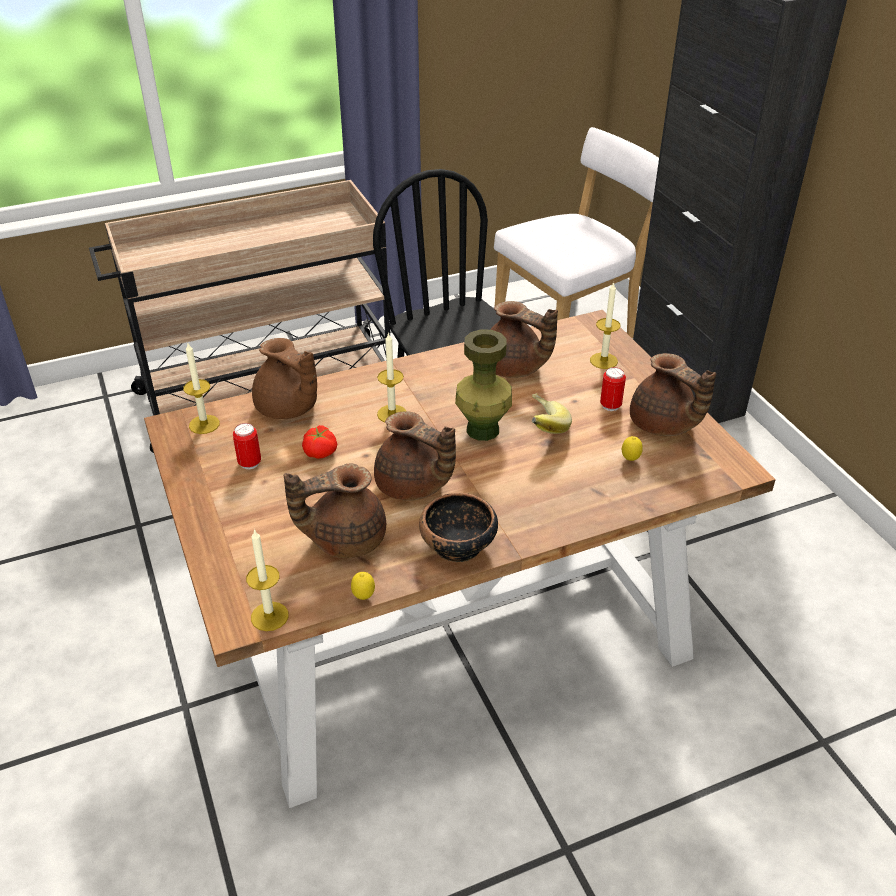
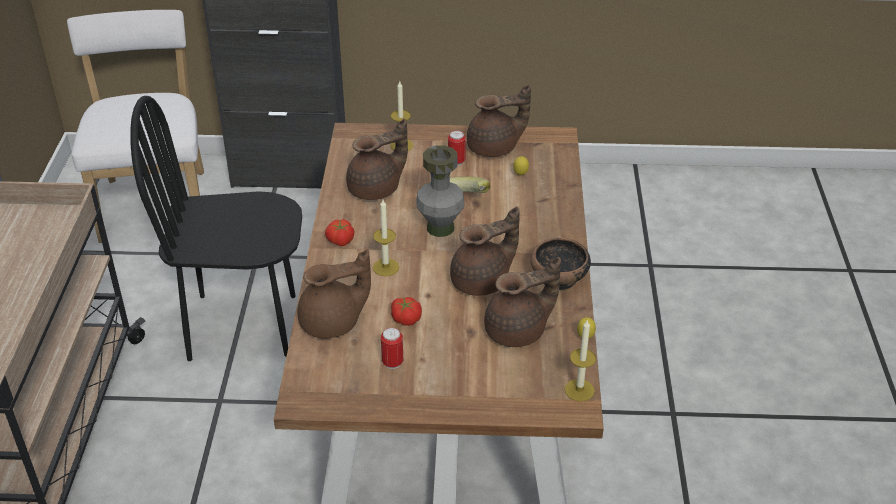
camera: 65 degrees left, 0 degrees up
candle [183,343,220,434] -> none
brown teapot [284,464,386,558] -> brown teapot turned 120 degrees counterclockwise [484,257,561,347]
green vase [455,329,512,441] -> grey vase [417,145,465,237]
none -> tomato [325,219,355,246]

